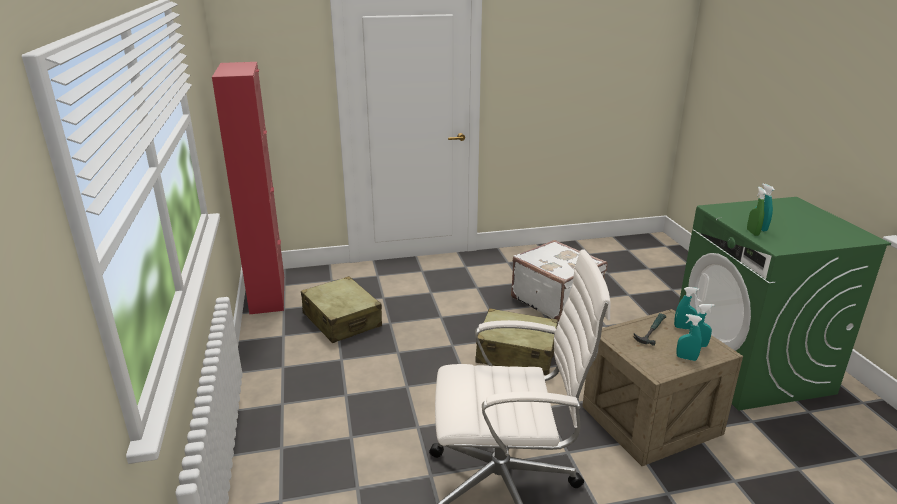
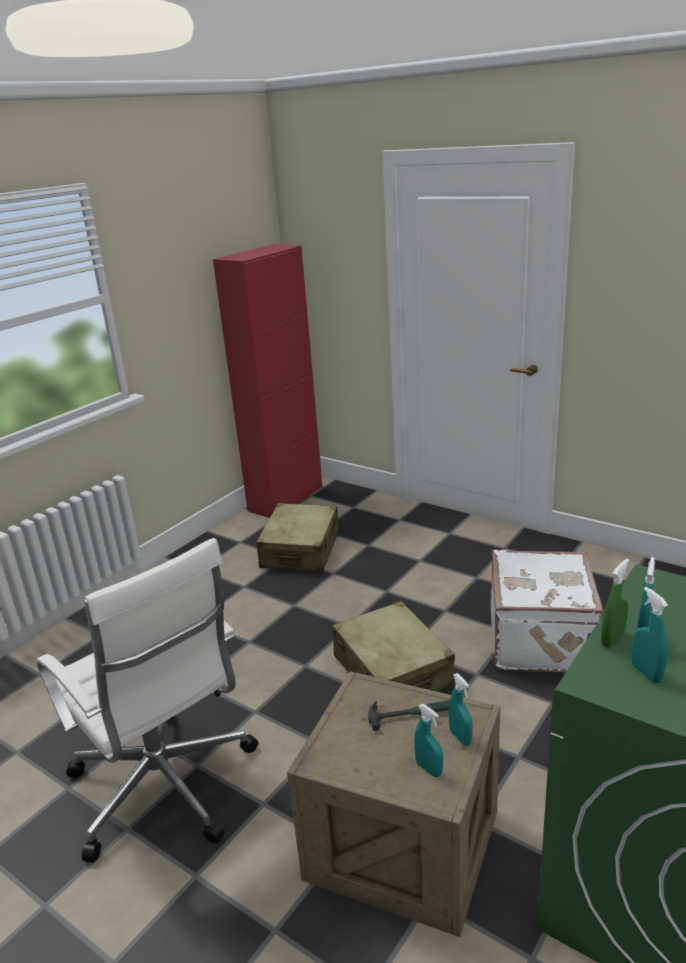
camera: 50 degrees right, 0 degrees up
turquoise spray bottle [676,314,702,361] -> turquoise spray bottle moved to [631,587,668,683]

